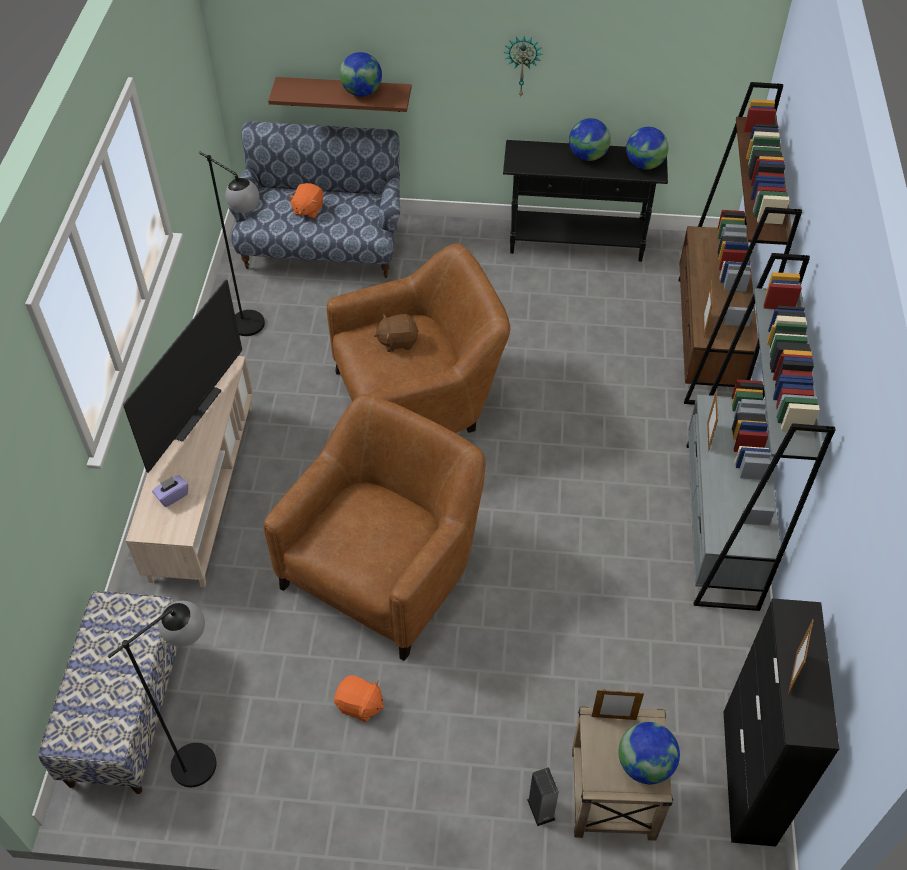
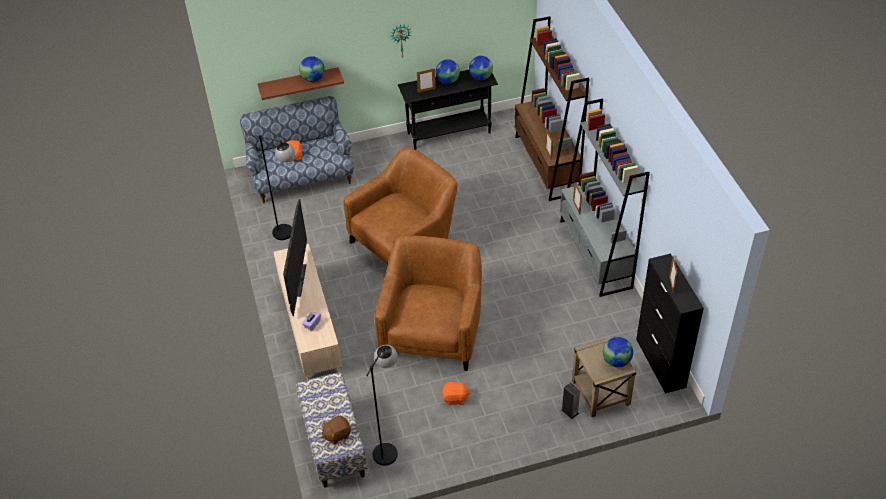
camera: 20 degrees left, 5 degrees down
brown plush toy [374,314,419,352] -> brown plush toy moved to [322,416,351,445]
picture frame [592,689,644,720] -> picture frame moved to [417,68,436,92]

